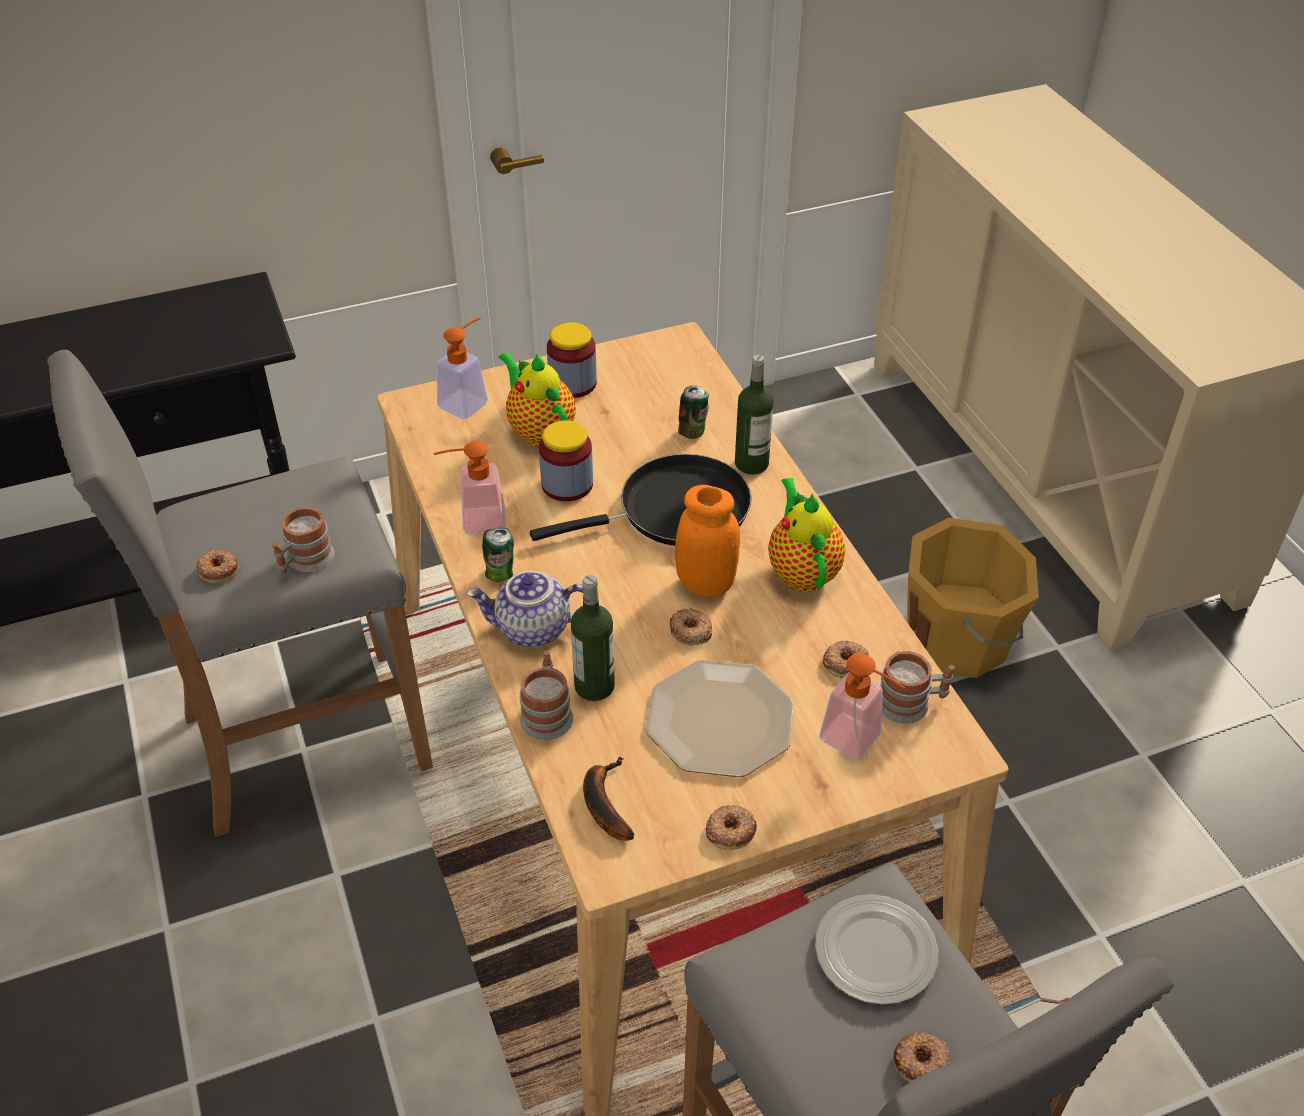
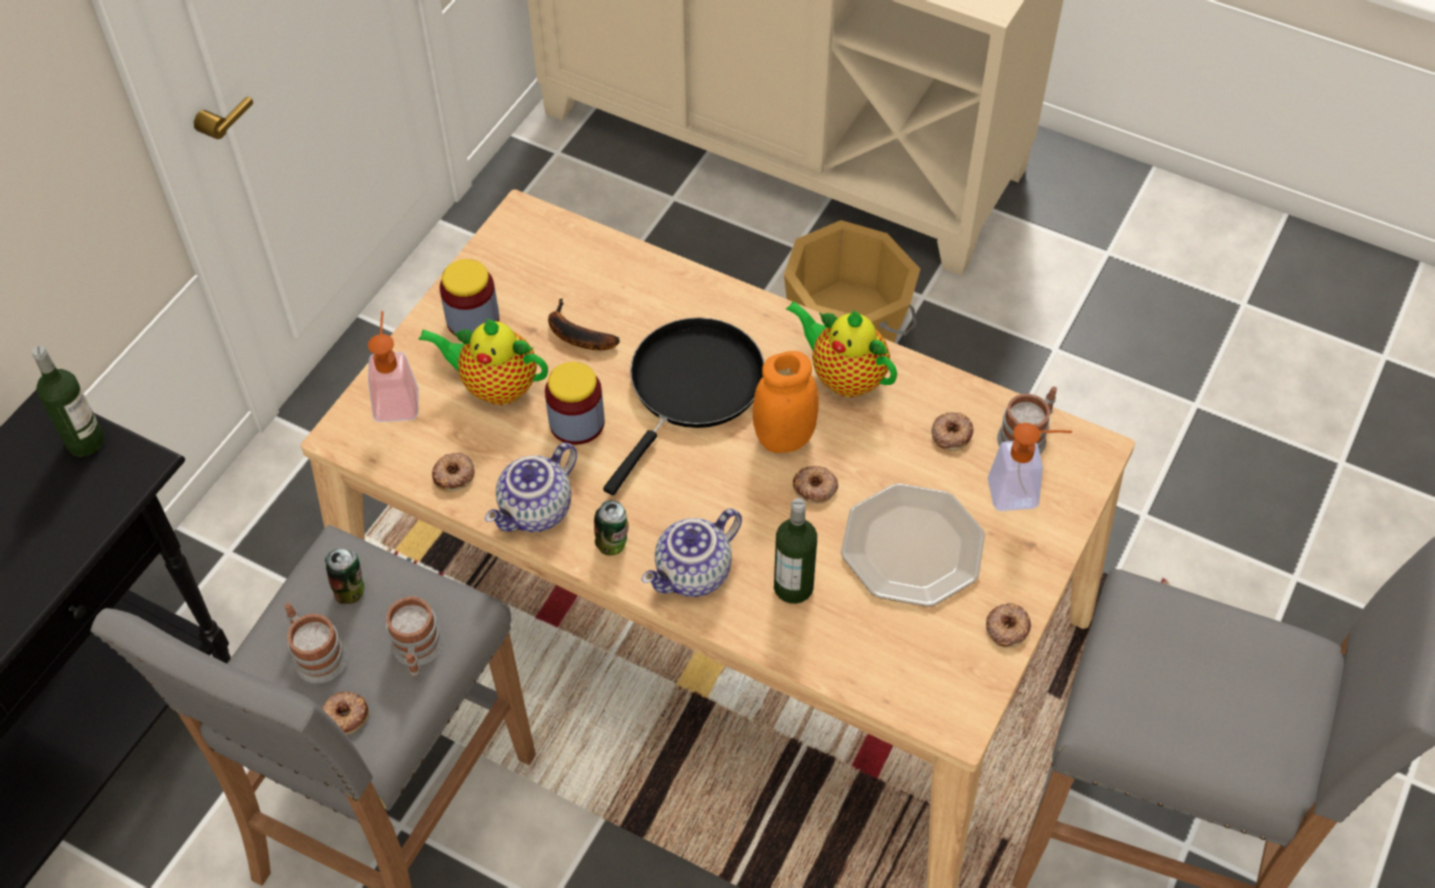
camera: 40 degrees left, 10 degrees up
soap dispenser [433,441,506,535] -> teapot [485,443,577,532]
mug [519,651,573,741] -> mug moved to [285,603,347,683]
banana [583,757,634,841] -> banana moved to [548,298,620,350]
can [678,386,709,439] -> can moved to [325,549,364,604]
bottle [735,355,774,474] -> bottle moved to [32,346,105,457]
plate [815,894,938,1005] -> none
donut [893,1032,951,1082] -> donut moved to [432,453,475,492]

